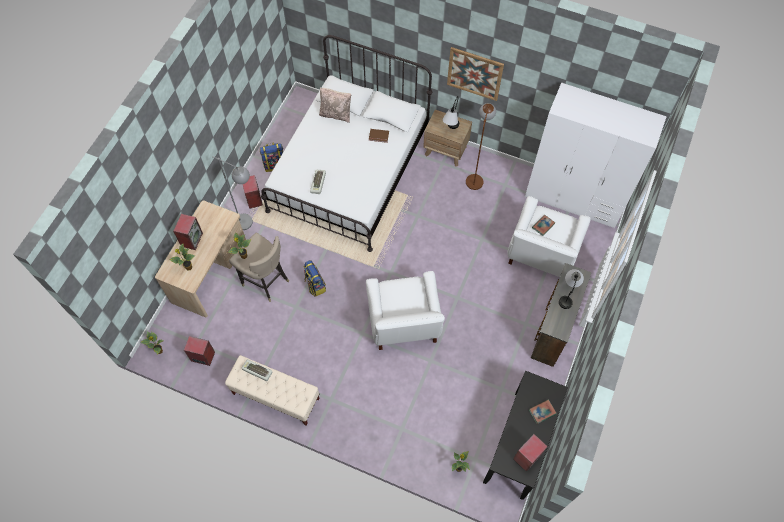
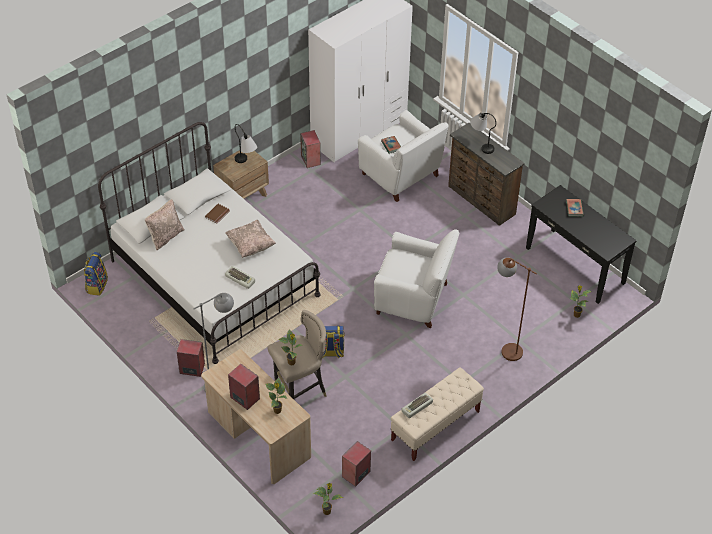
camera: 65 degrees left, 15 degrees down
backpack [260,143,283,172] -> backpack moved to [84,252,108,296]
picture [447,47,504,101] -> none
brown floor lamp [466,103,496,190] -> brown floor lamp moved to [497,257,537,361]
speaker [513,434,548,471] -> speaker moved to [300,130,321,168]
none -> beige pillow [225,220,276,258]

